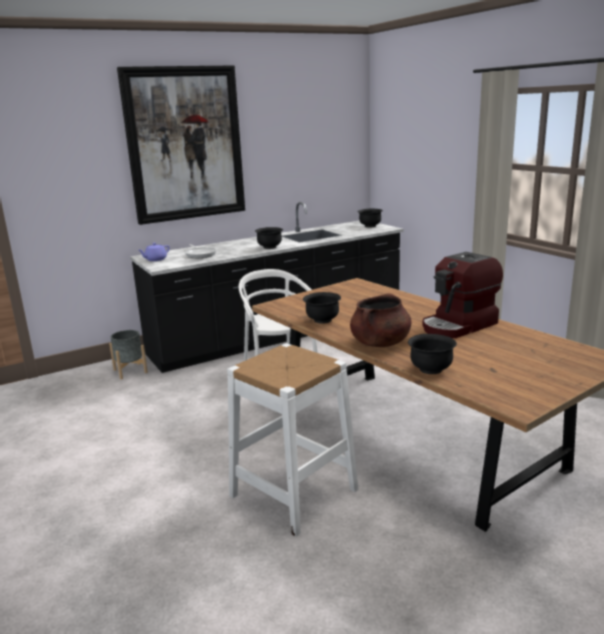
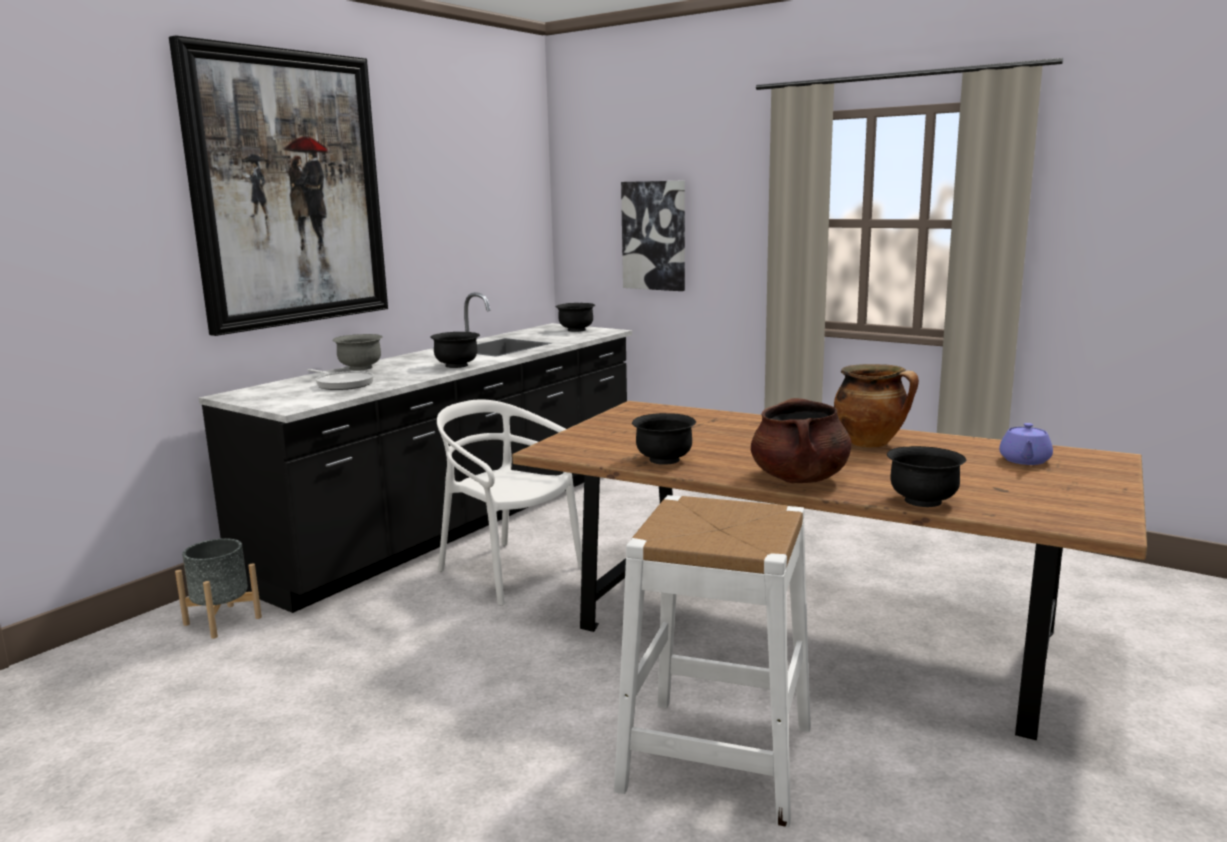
camera: 25 degrees left, 5 degrees down
purple teapot [139,243,170,261] -> purple teapot moved to [999,423,1053,465]
coffee machine [423,252,503,338] -> cooking pot [834,364,919,448]
none -> grey bowl [332,334,383,371]
none -> picture [621,180,685,291]

